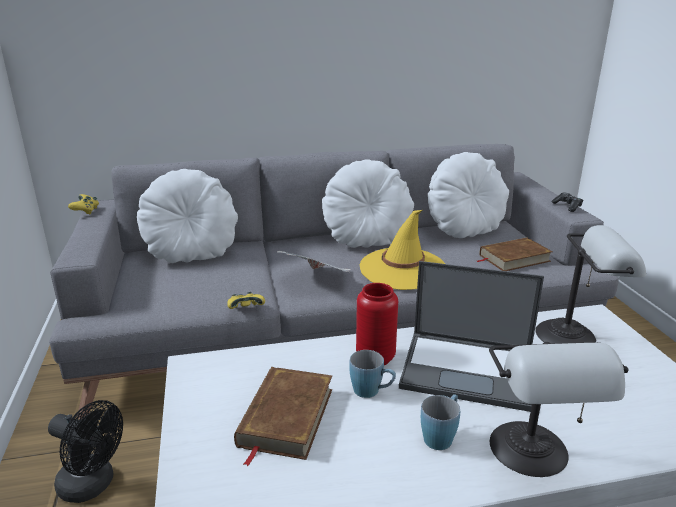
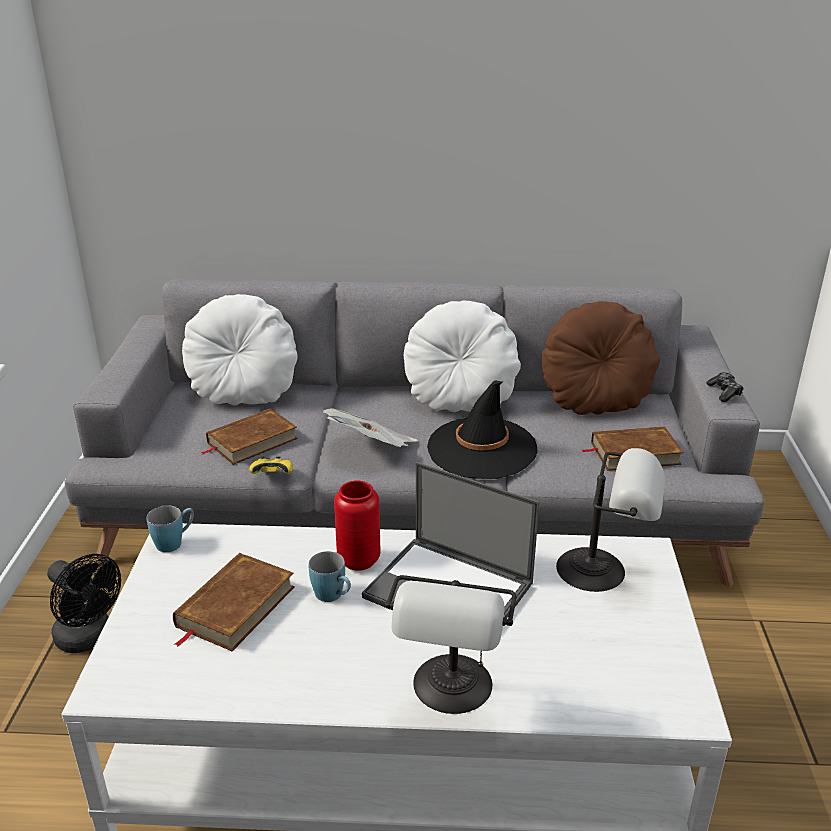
camera: 15 degrees right, 5 degrees up
yellow game controller [68,194,99,214] -> none
yellow hat [360,210,445,290] -> black hat [427,380,538,479]
blue mug [421,394,460,450] -> blue mug moved to [146,505,194,552]
white pillow [428,152,509,238] -> brown pillow [542,301,660,415]
none -> brown book [201,408,298,465]

